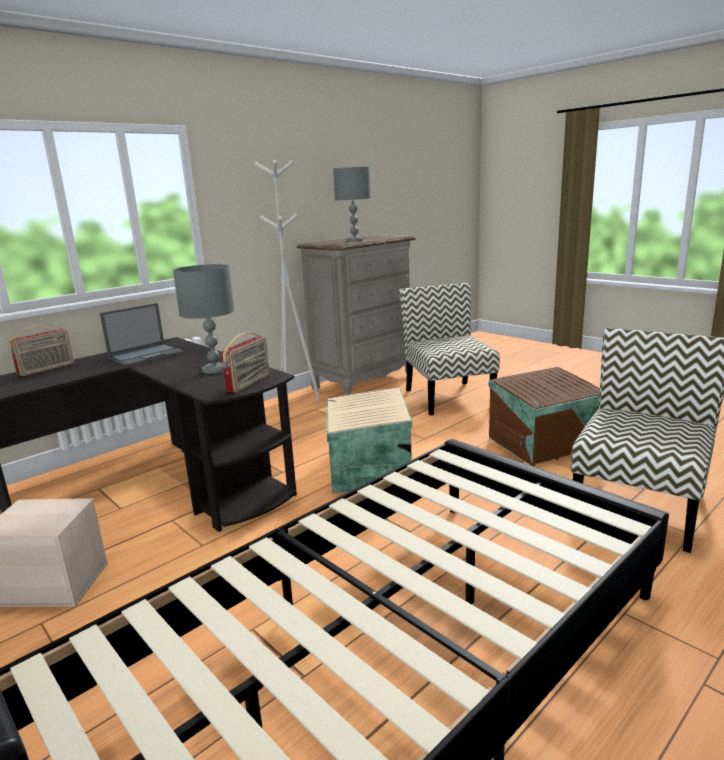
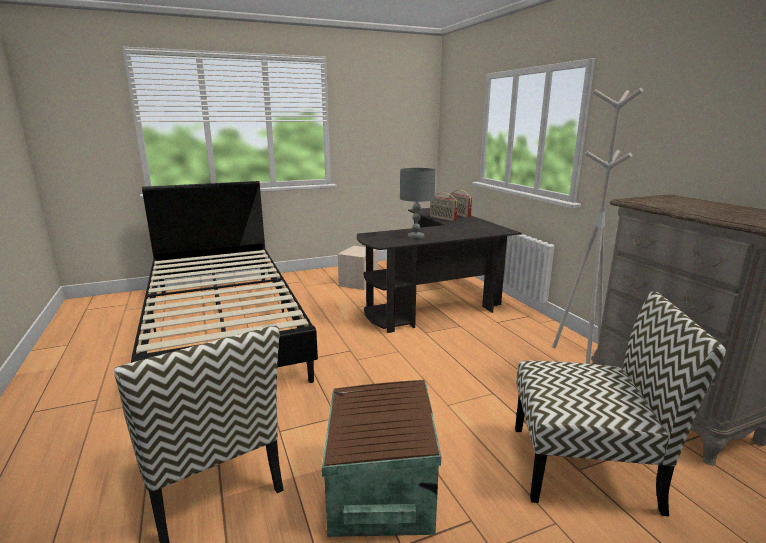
camera: 110 degrees right, 0 degrees up
laptop [100,303,184,366] -> none
radio [221,333,269,393] -> radio moved to [430,193,458,221]
beige storage box [327,388,412,493] -> none
grey table lamp [333,167,371,242] -> none

